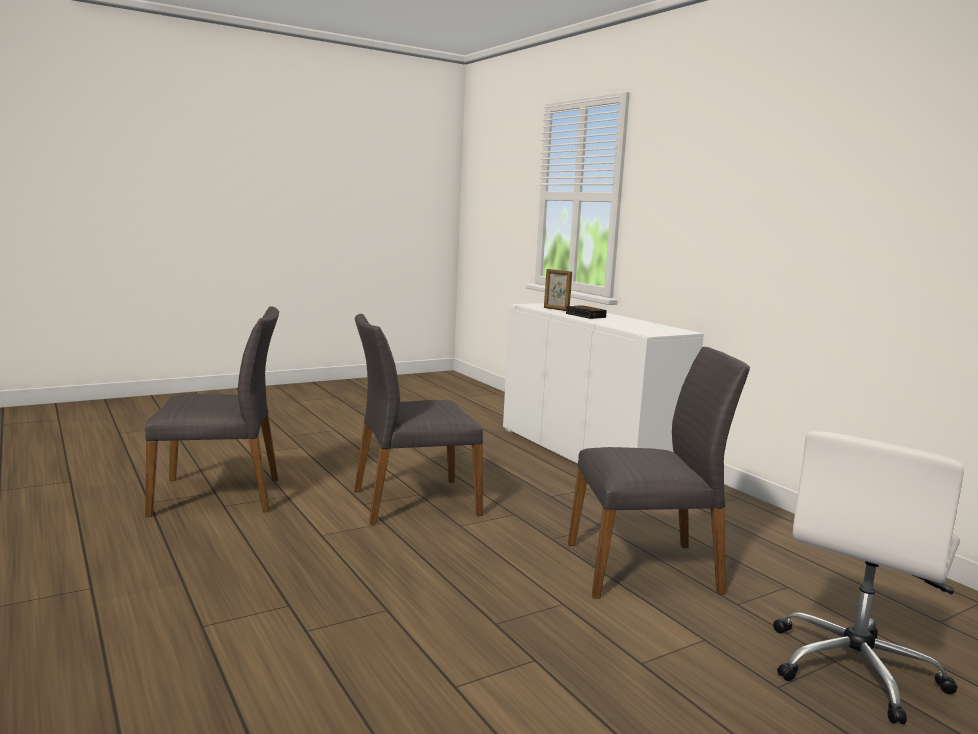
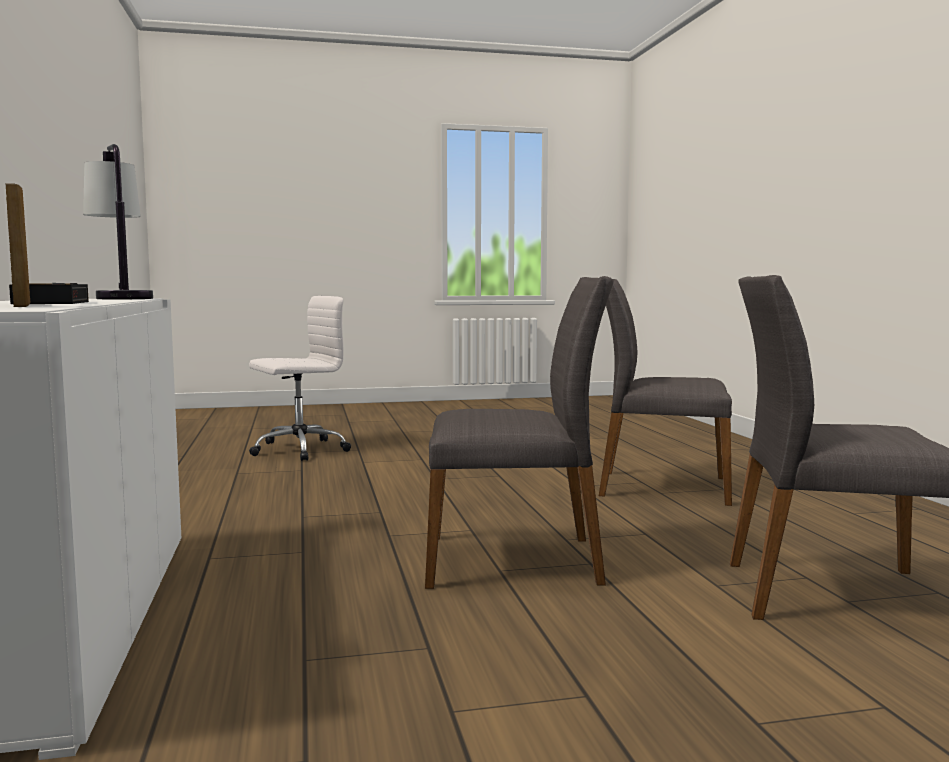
camera: 160 degrees left, 5 degrees down
grey chair [568,347,750,599] -> grey chair moved to [599,279,732,506]
none -> table lamp [83,144,153,299]

